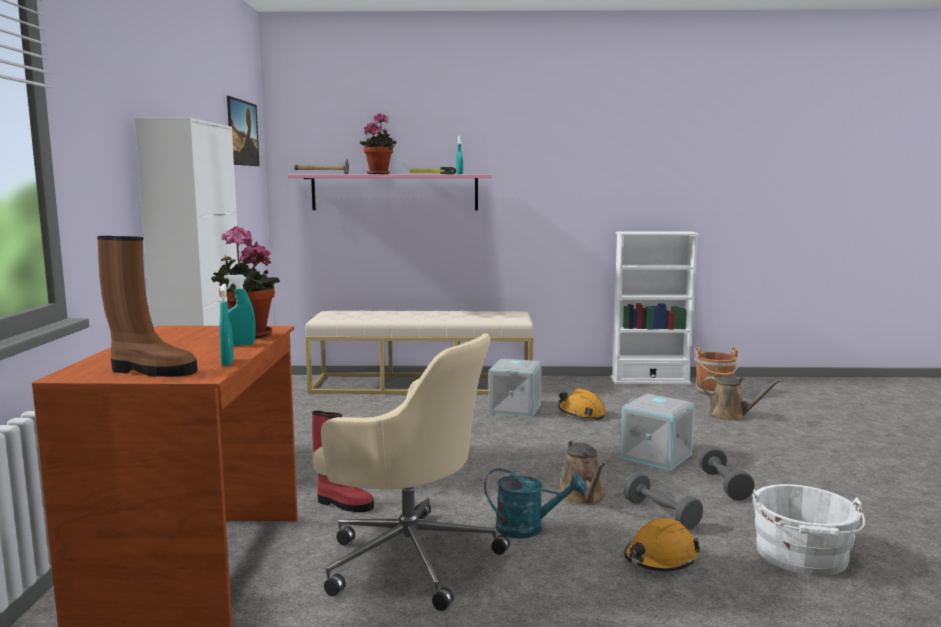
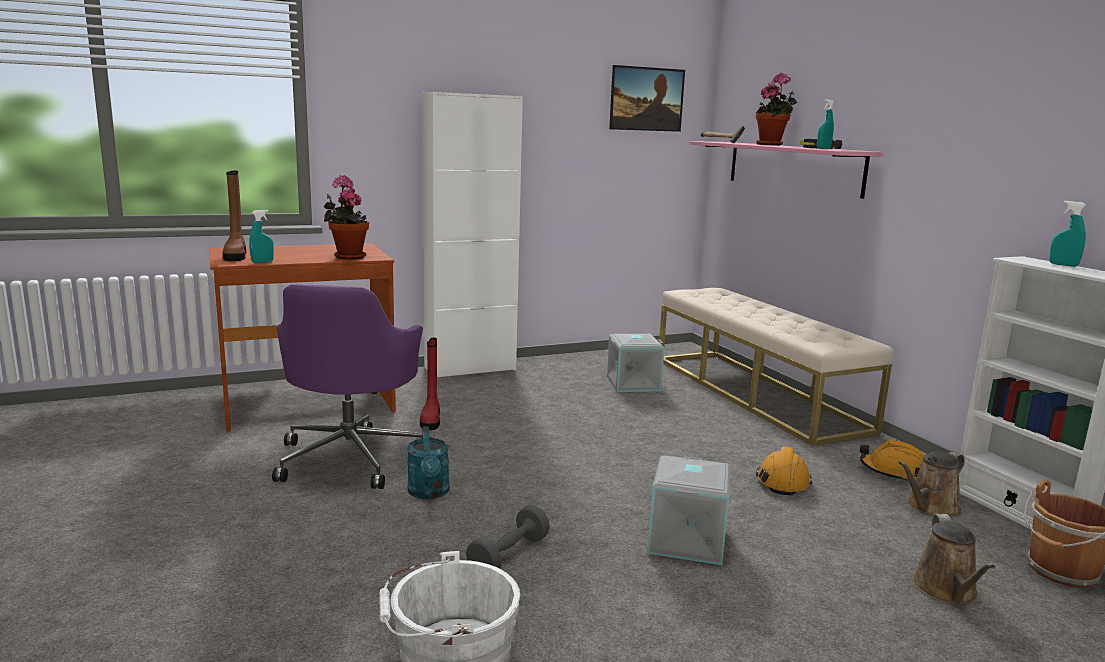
camera: 65 degrees right, 5 degrees up
turquoise spray bottle [224,274,256,346] -> turquoise spray bottle moved to [1049,201,1087,267]
beige office chair [312,333,510,611] -> purple office chair [272,284,432,489]
grey storage box [489,359,542,417] -> grey storage box moved to [607,334,664,392]
brown watering can [558,440,605,505] -> brown watering can moved to [899,451,965,517]
orange hard hat [624,518,700,571] -> orange hard hat moved to [860,440,925,481]
grey dumbbell [698,446,755,501] -> none

